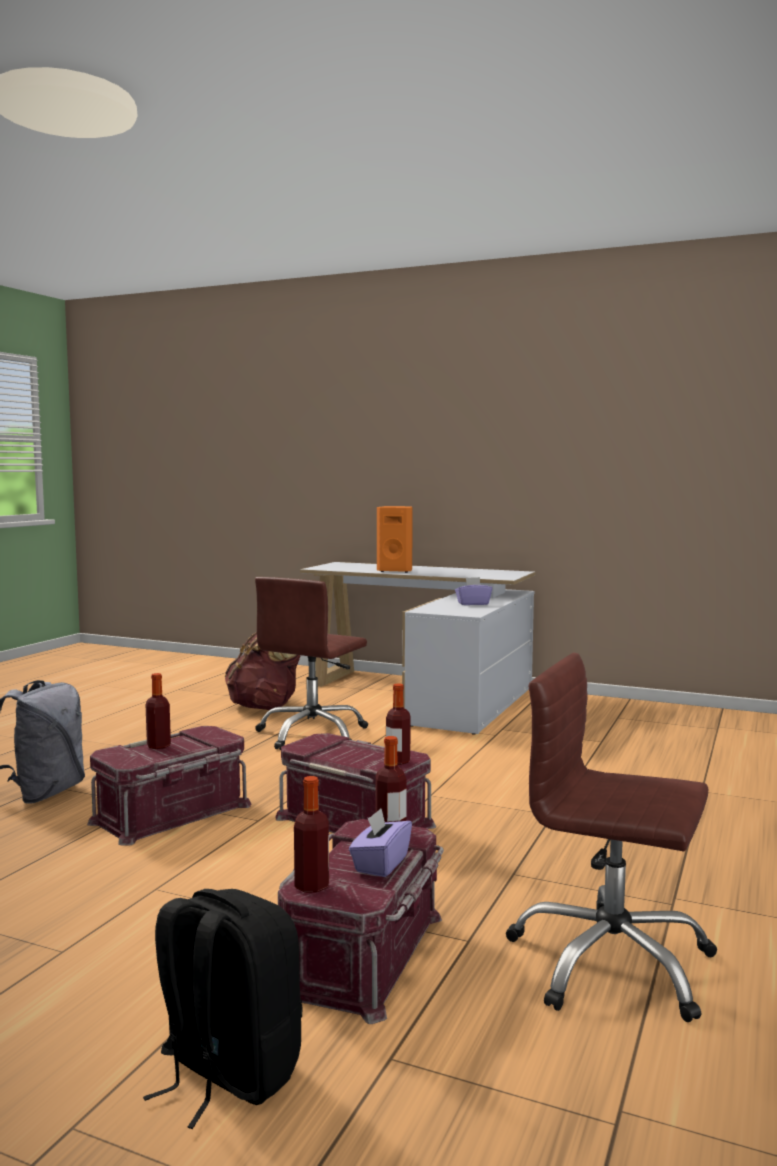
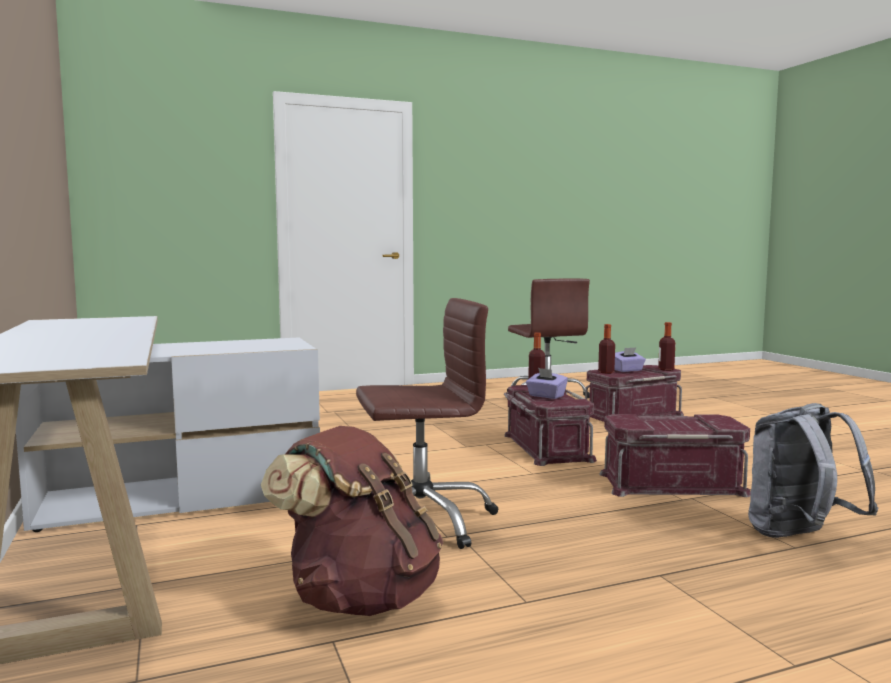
camera: 135 degrees left, 0 degrees up
black backpack [143,889,302,1129] -> none
bottle [145,673,171,749] -> none
orange speaker [377,506,413,573] -> none
purple tissue box [455,577,492,605] -> purple tissue box moved to [526,368,568,399]

